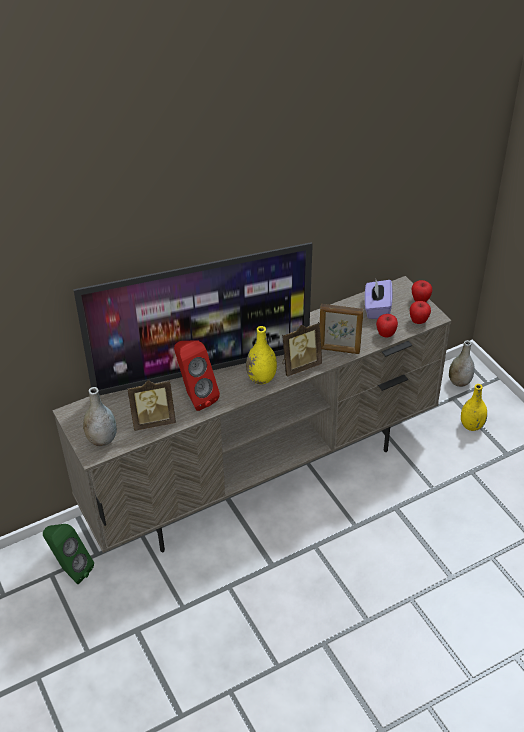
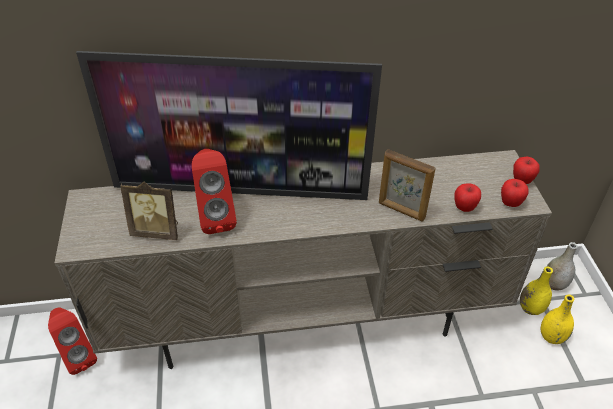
camera: 20 degrees right, 0 degrees up
green speaker [43,524,94,584] -> red speaker [48,307,97,375]
grey vase [83,387,117,446] -> none
yellow vase [246,326,277,384] -> yellow vase moved to [520,266,553,315]
picture frame [282,322,322,377] -> none
purple tissue box [365,280,392,319] -> none

